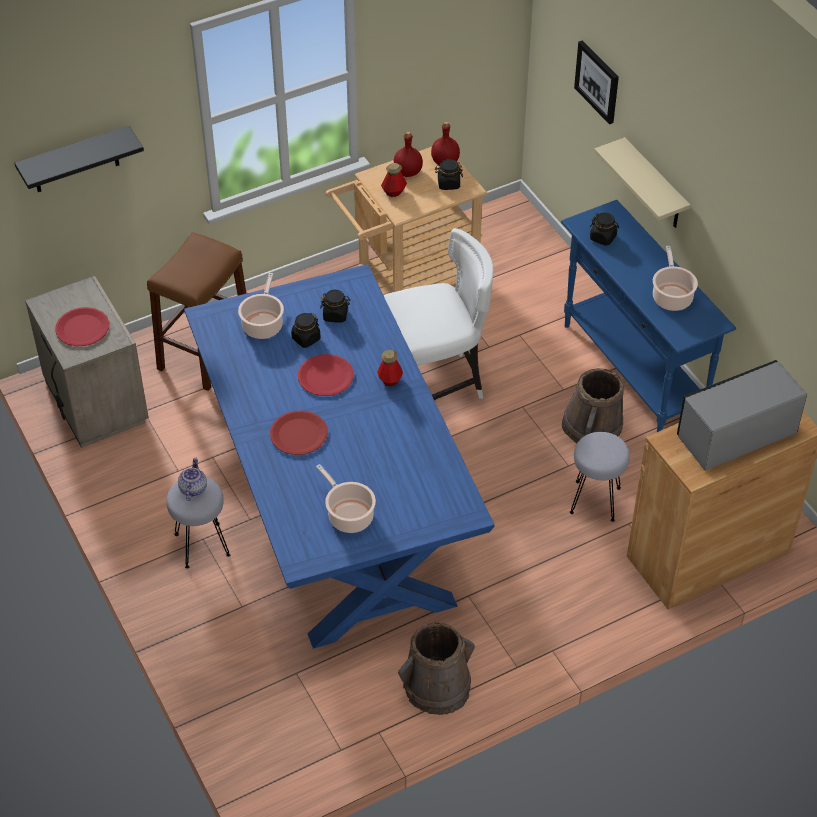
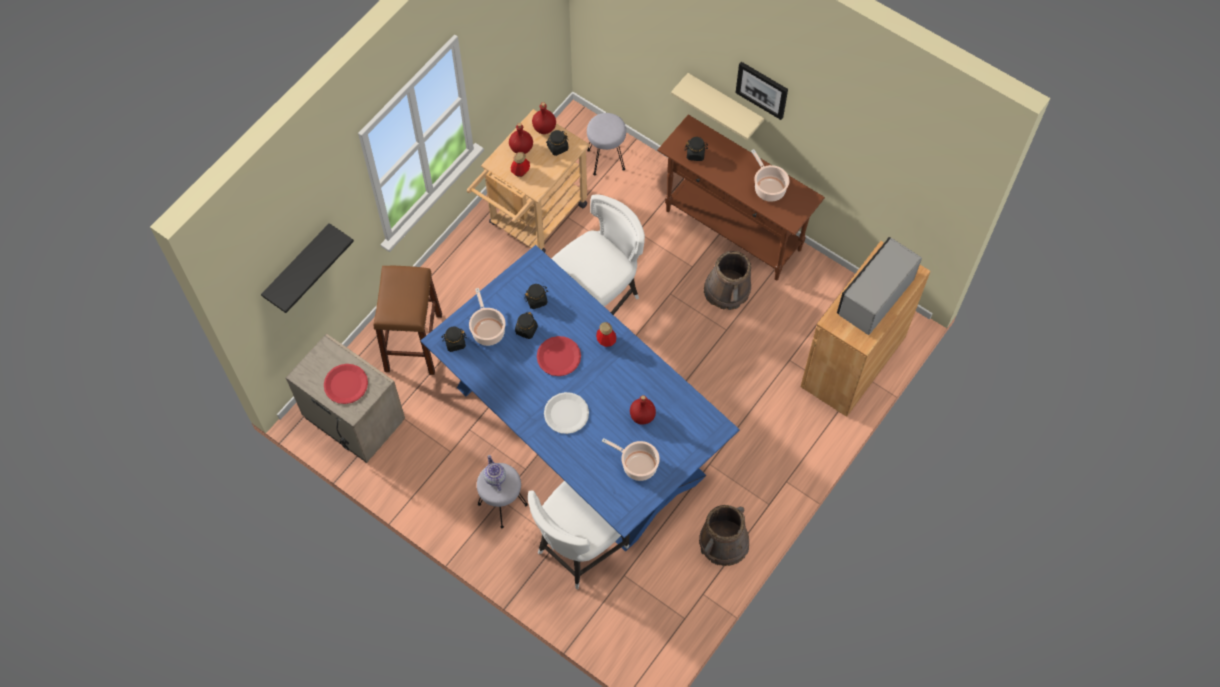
camera: 25 degrees left, 15 degrees up
red plate [270,410,328,455] -> white plate [544,392,589,434]
blue console table [561,200,736,432] -> brown console table [657,115,825,280]
grey stool [570,432,630,522] -> grey stool moved to [587,113,626,175]
picture [574,40,619,124] -> picture moved to [736,62,788,120]
none -> black jar [441,327,467,352]
none -> white chair [528,481,629,589]
none -> red bottle [630,395,656,424]

